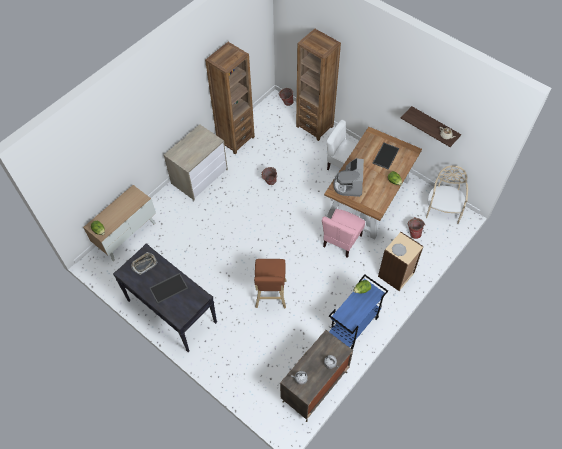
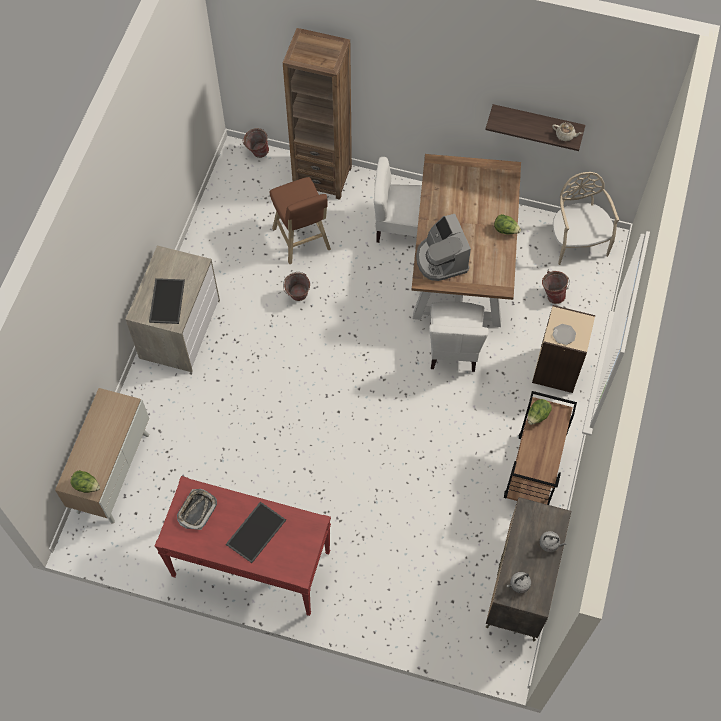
camera: 25 degrees left, 5 degrees up
black console table [113,243,217,352] -> red console table [155,476,331,616]
brown bookcase [205,42,255,154] -> none
brown stool [254,259,286,308] -> brown stool moved to [270,177,331,264]
pink chair [322,209,365,258] -> white chair [429,301,489,372]
blue cart [329,275,388,349] -> brown cart [504,391,577,505]
tray [372,143,399,170] -> tray moved to [149,278,185,324]

